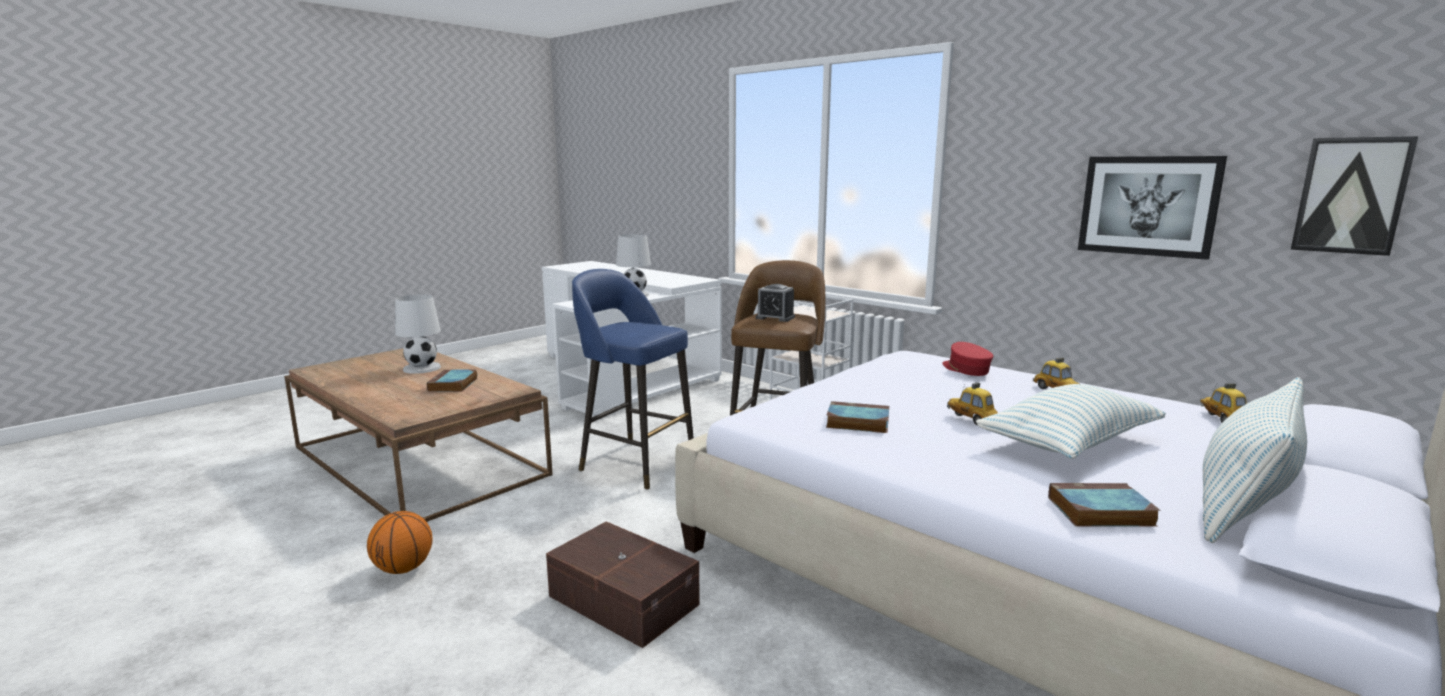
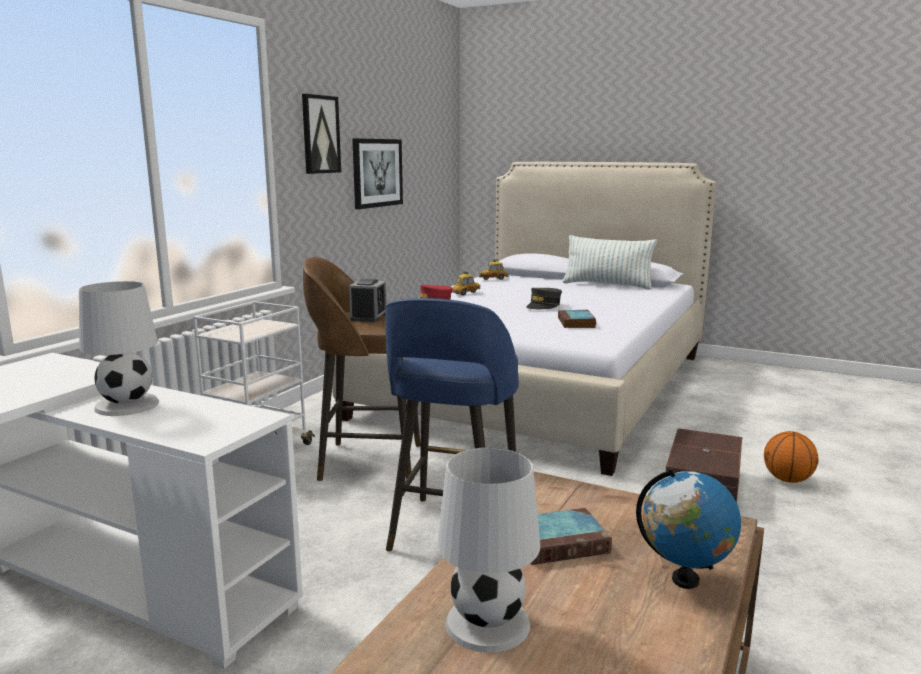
camera: 105 degrees left, 0 degrees up
basketball [367,511,433,574] -> basketball moved to [764,431,819,483]
toy car [947,382,998,425] -> grey cap [526,288,562,309]
pillow [976,384,1166,459] -> none
book [1048,483,1161,527] -> none
picture [1291,136,1418,256] -> picture moved to [302,94,341,174]
none -> globe [636,468,741,589]

